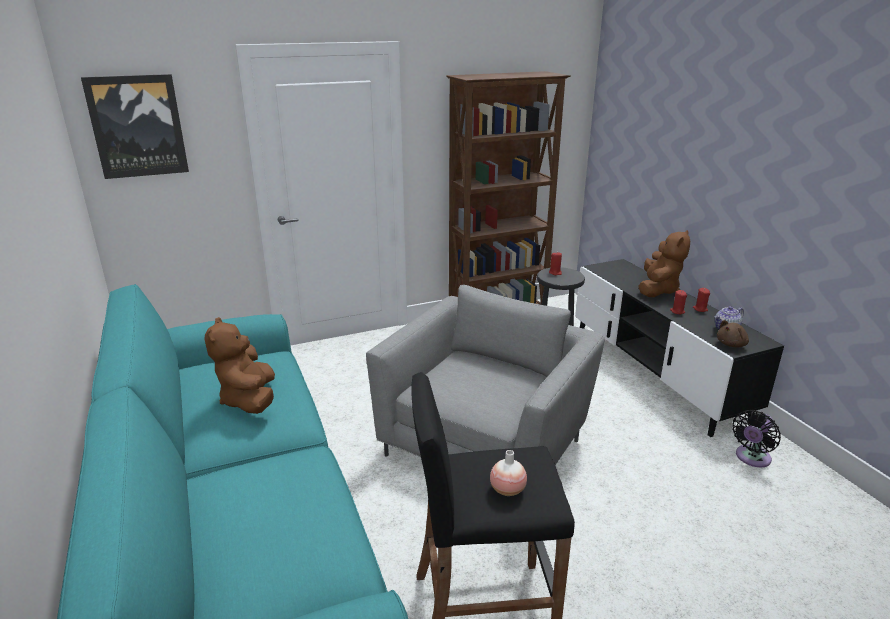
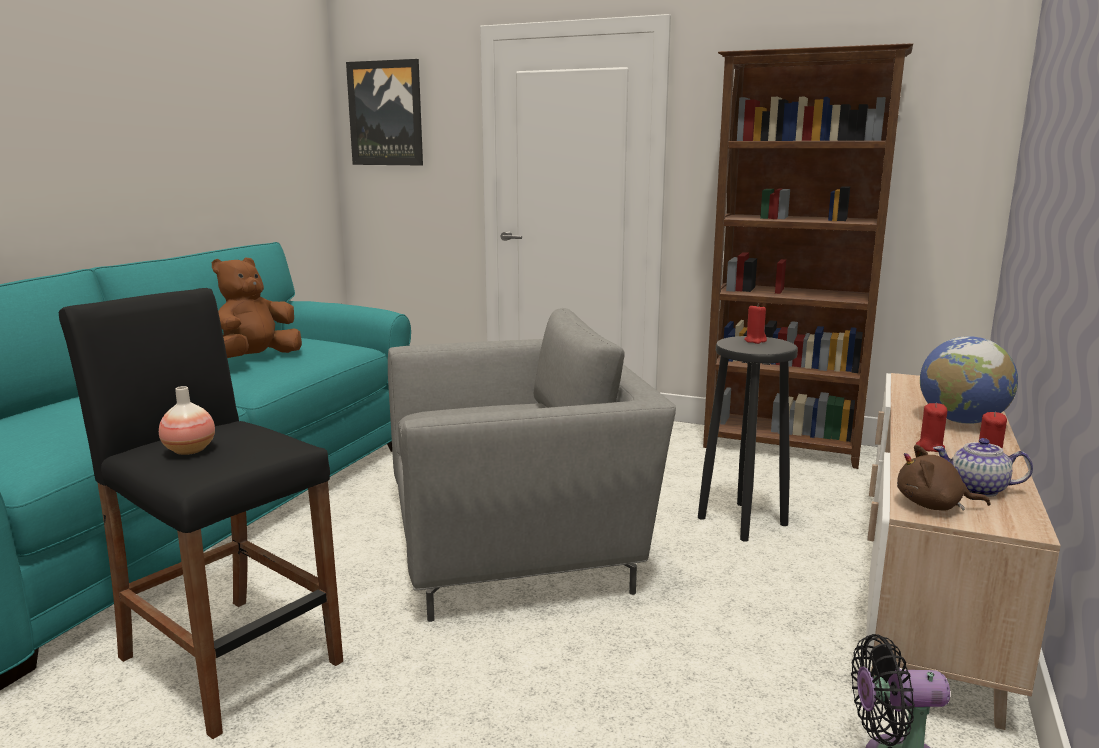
camera: 45 degrees right, 10 degrees down
black tv stand [575,259,784,437] -> beige tv stand [866,373,1061,730]
brown plush toy [639,230,690,297] -> globe [920,336,1018,424]

